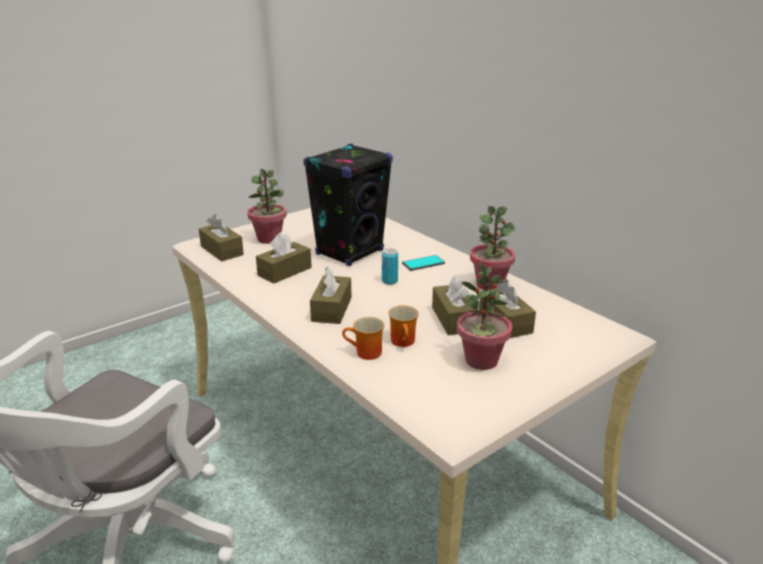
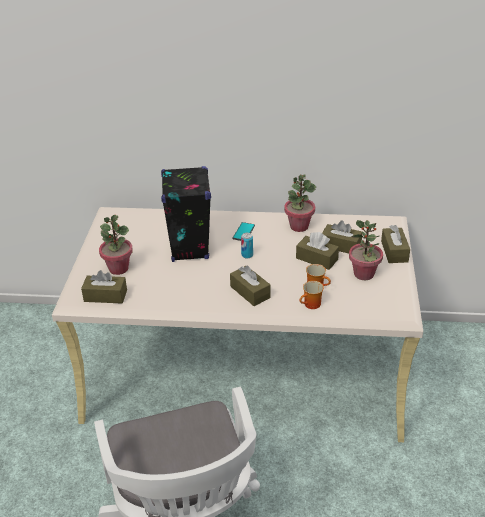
camera: 45 degrees left, 10 degrees up
brown tissue box [256,232,312,283] -> brown tissue box moved to [381,225,410,263]

